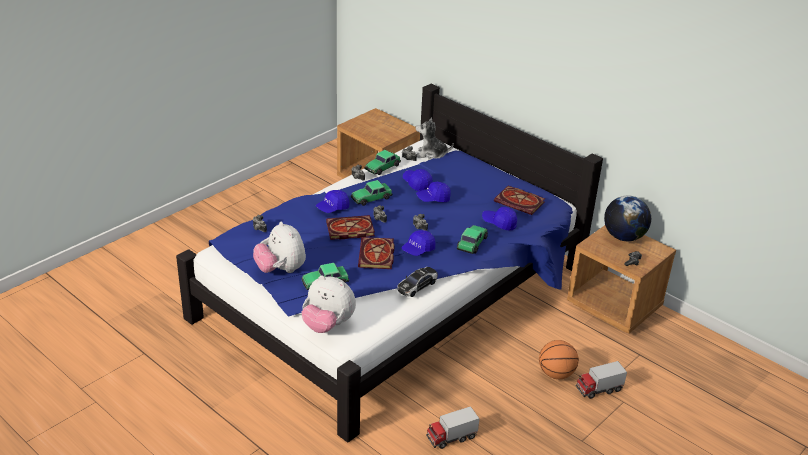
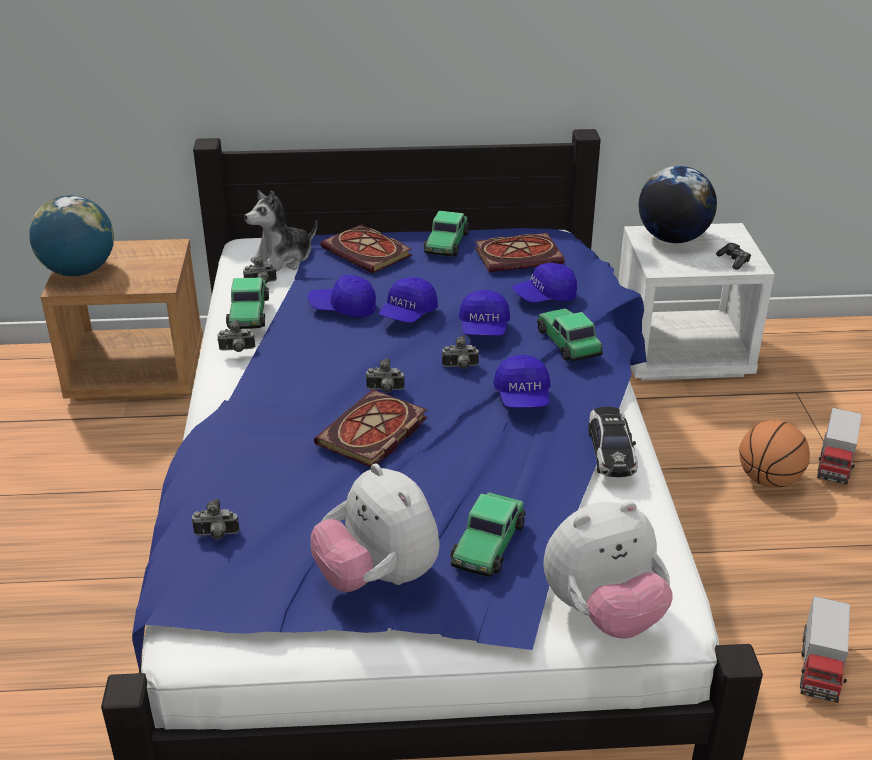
camera: 45 degrees left, 0 degrees up
plush toy [253,222,306,273] -> plush toy turned 45 degrees clockwise [311,464,440,592]
blue cap [316,190,349,213] -> blue cap moved to [459,290,510,336]
toy car [351,180,392,206] -> toy car moved to [423,211,470,257]
book [358,237,395,269] -> book moved to [321,224,412,274]
brown nightstand [567,225,676,333] -> white nightstand [618,223,775,381]
none -> globe [29,195,114,276]

